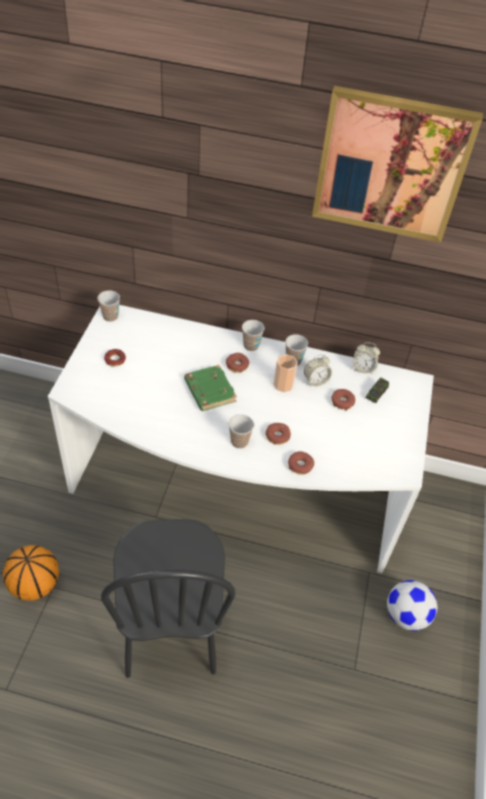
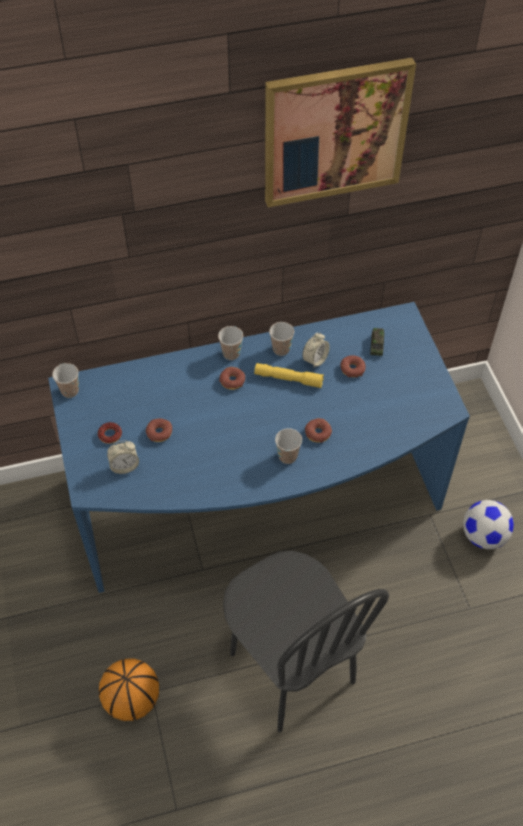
camera: 25 degrees left, 5 degrees up
white desk [48,305,434,573] -> blue desk [48,302,470,593]
green book [184,365,237,411] -> none
cup [273,354,298,392] -> yellow flashlight [254,363,324,388]
donut [288,451,314,475] -> donut moved to [146,419,172,442]
alarm clock [353,343,380,373] -> alarm clock moved to [107,440,139,474]

